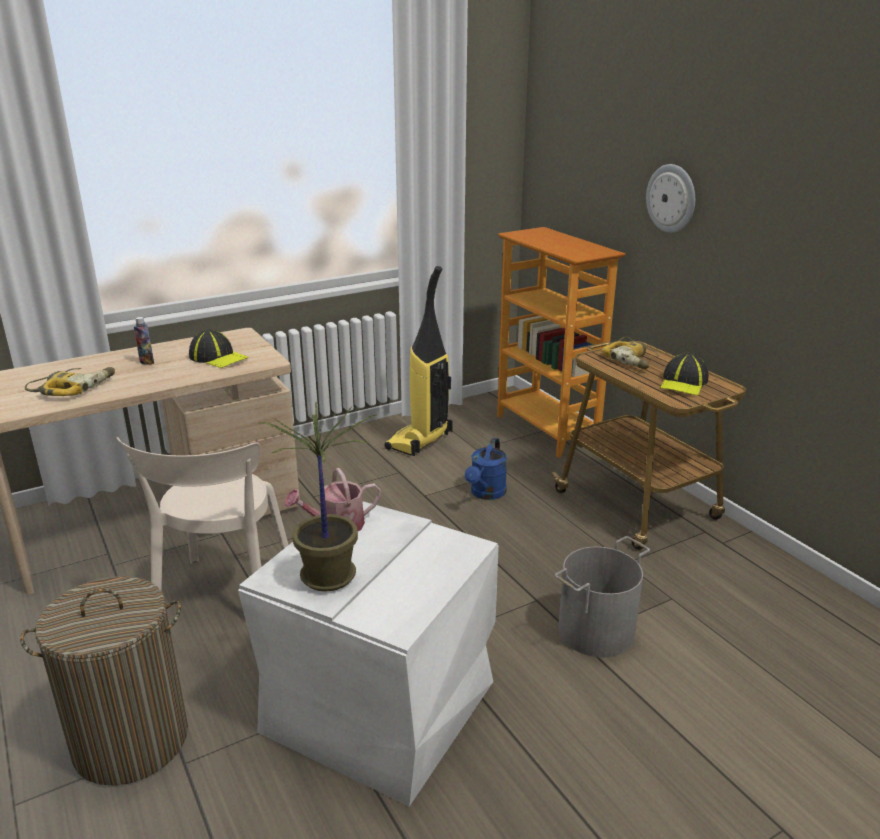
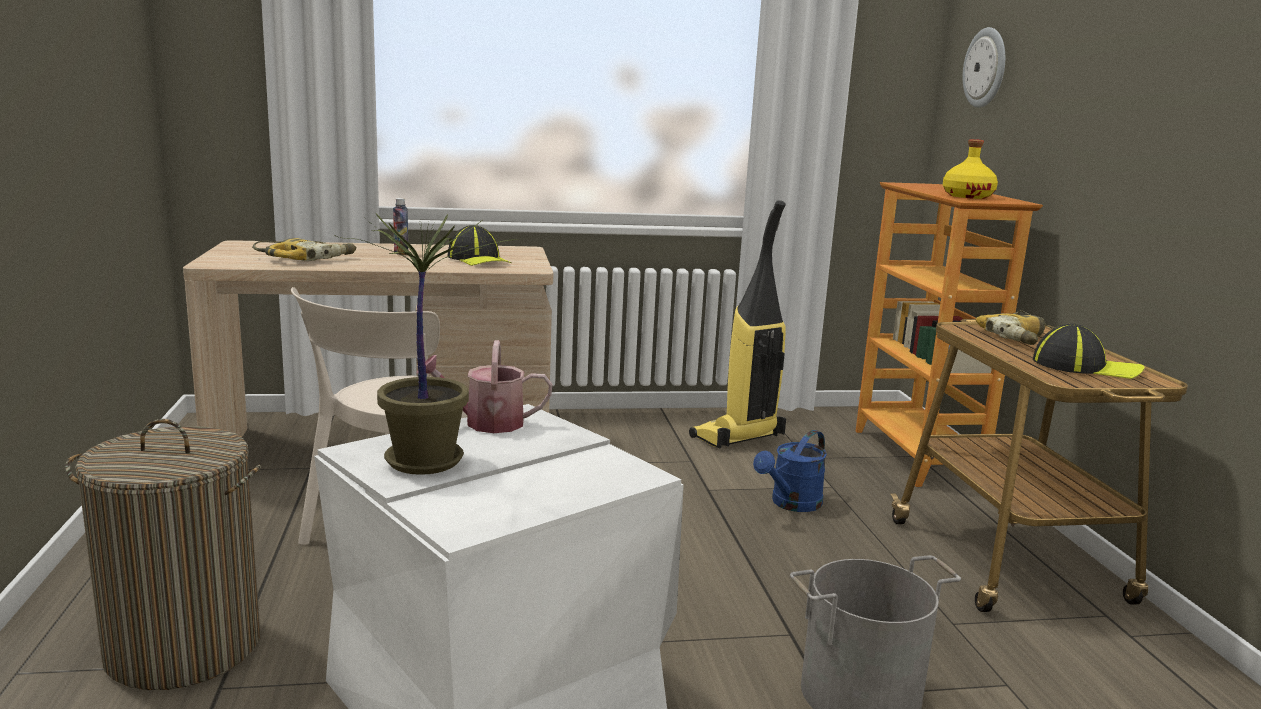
camera: 20 degrees right, 10 degrees down
wall clock [646,164,695,233] -> wall clock moved to [963,27,1005,108]
cap [660,352,709,396] -> cap turned 120 degrees counterclockwise [1033,324,1145,379]
none -> yellow bottle [943,139,998,199]

